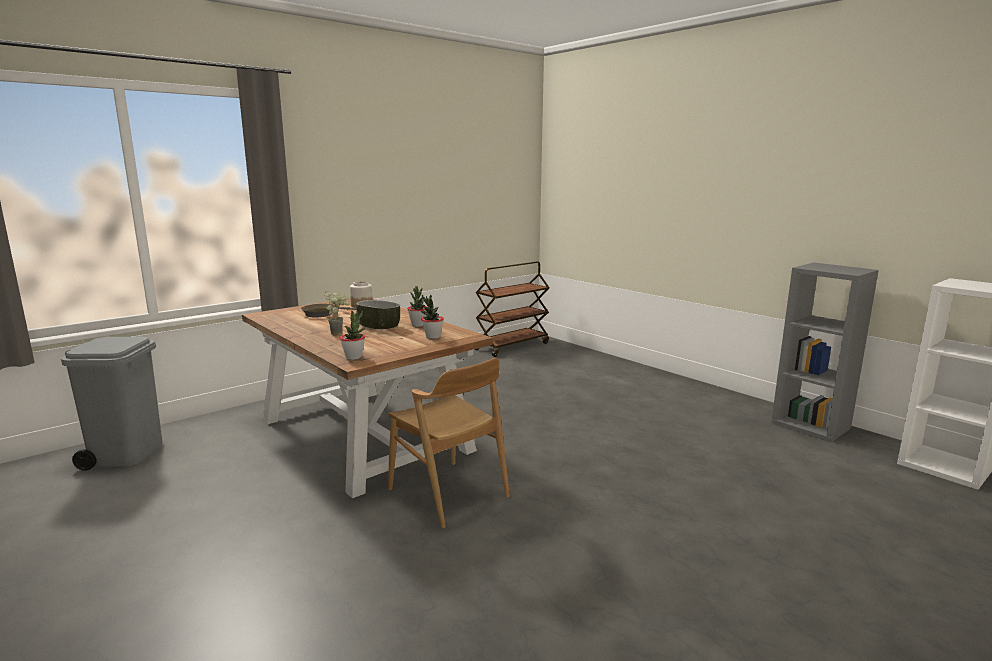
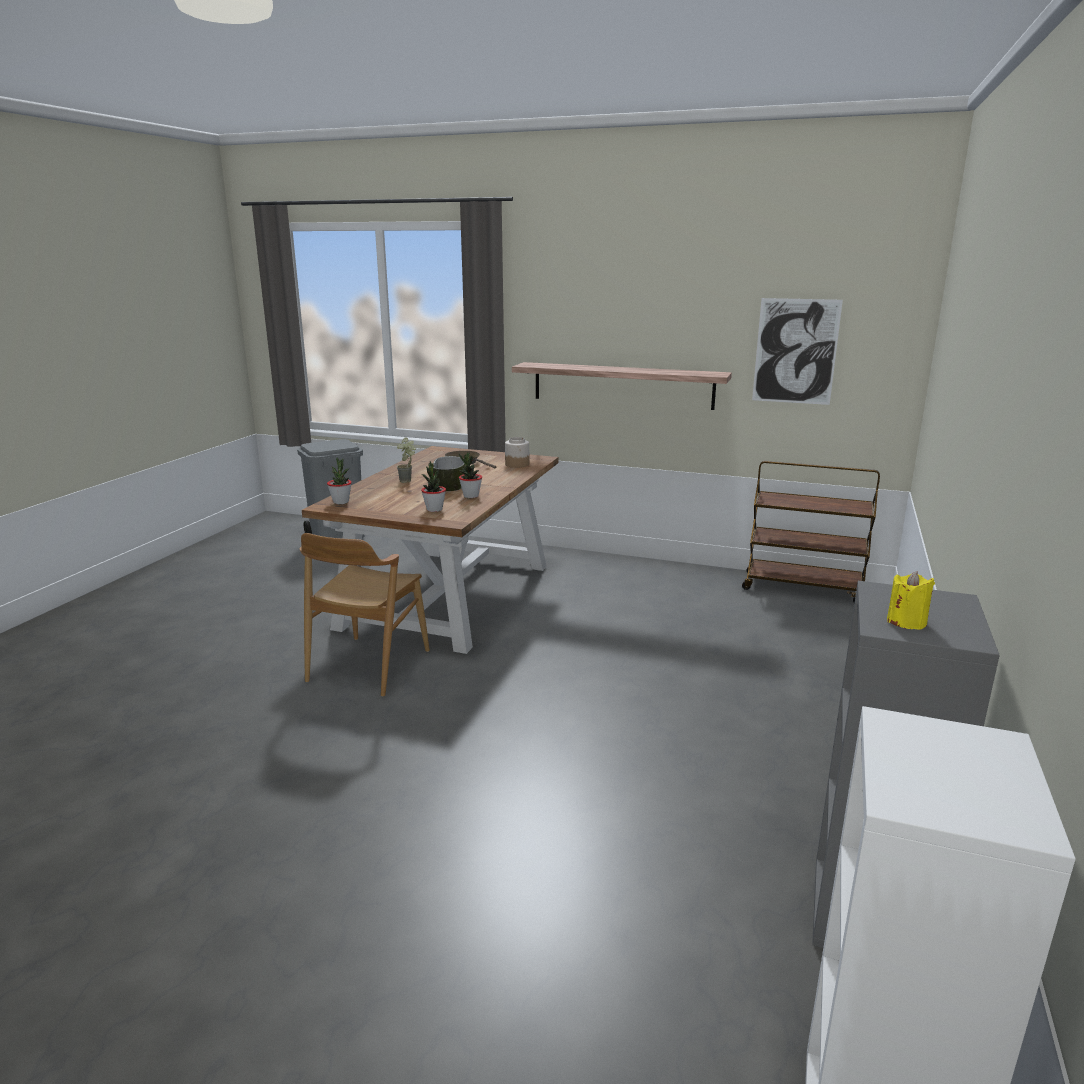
camera: 60 degrees right, 5 degrees up
none -> shelf [512,362,732,410]
none -> picture [752,298,843,405]
none -> yellow candle [887,571,935,630]

